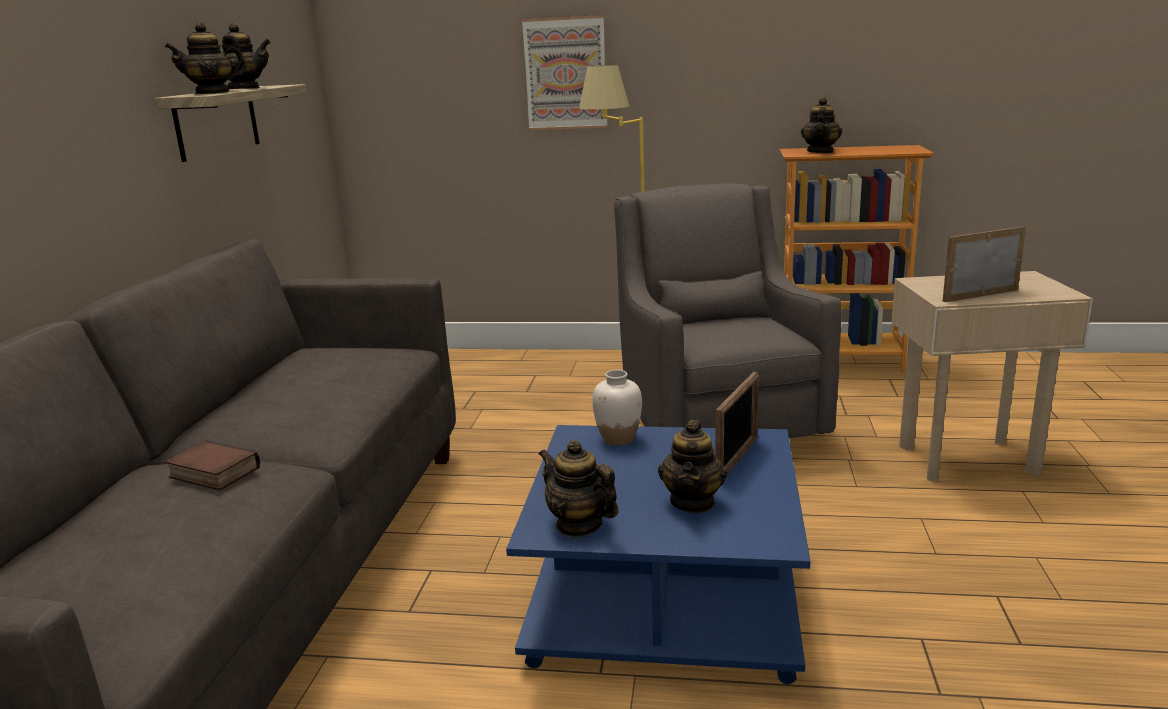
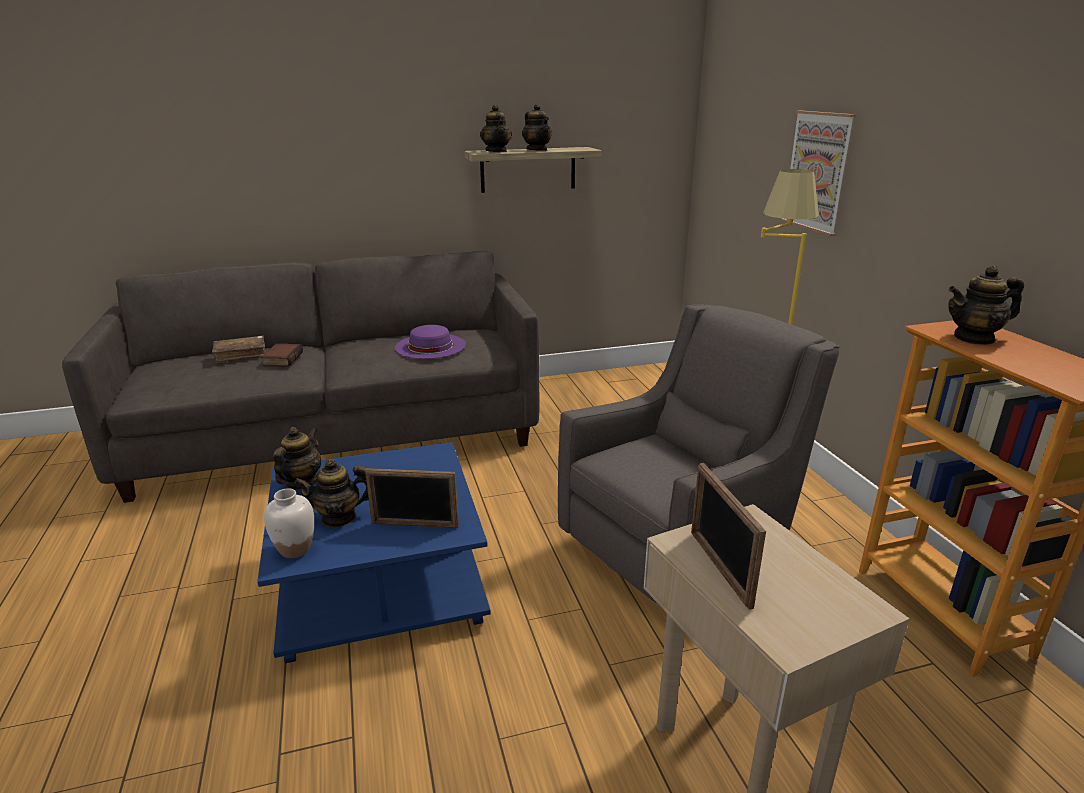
camera: 65 degrees right, 5 degrees up
teapot [164,22,247,94] -> teapot turned 150 degrees counterclockwise [480,104,512,152]
white vase [592,370,642,445] -> white vase moved to [264,488,314,558]
picture frame [943,227,1026,302] -> picture frame turned 150 degrees counterclockwise [691,463,766,609]
none -> brown book [212,336,266,363]
none -> purple hat [395,325,466,359]

